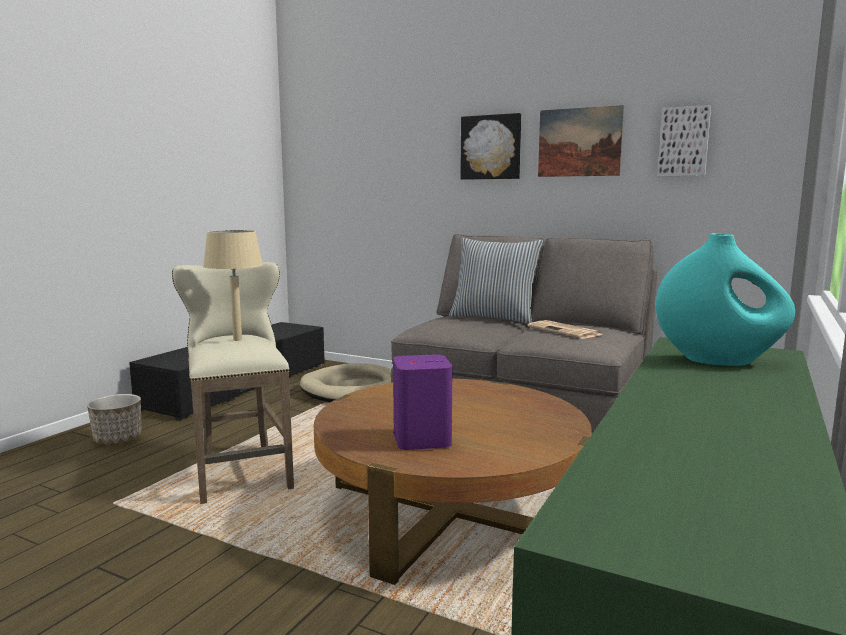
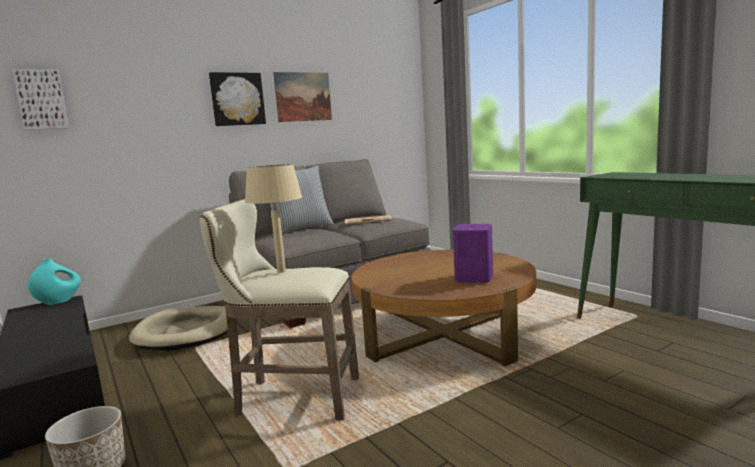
camera: 60 degrees left, 0 degrees up
turquoise vase [656,233,795,366] -> turquoise vase moved to [28,258,81,305]
picture [658,105,711,176] -> picture moved to [12,69,69,130]

